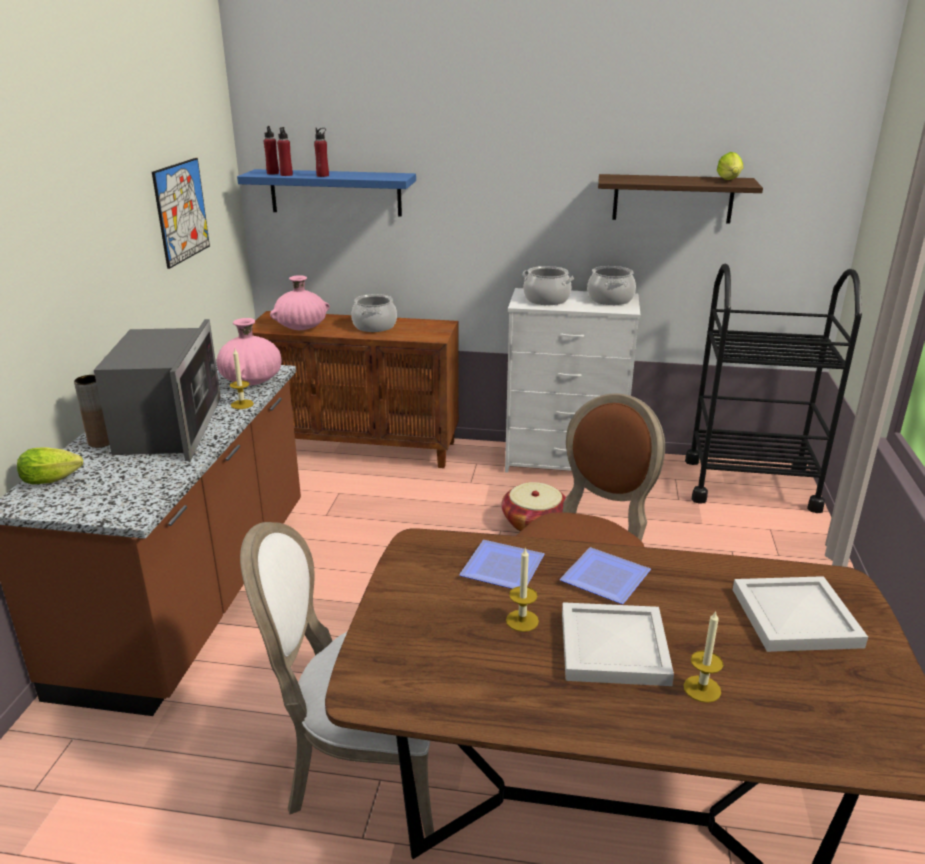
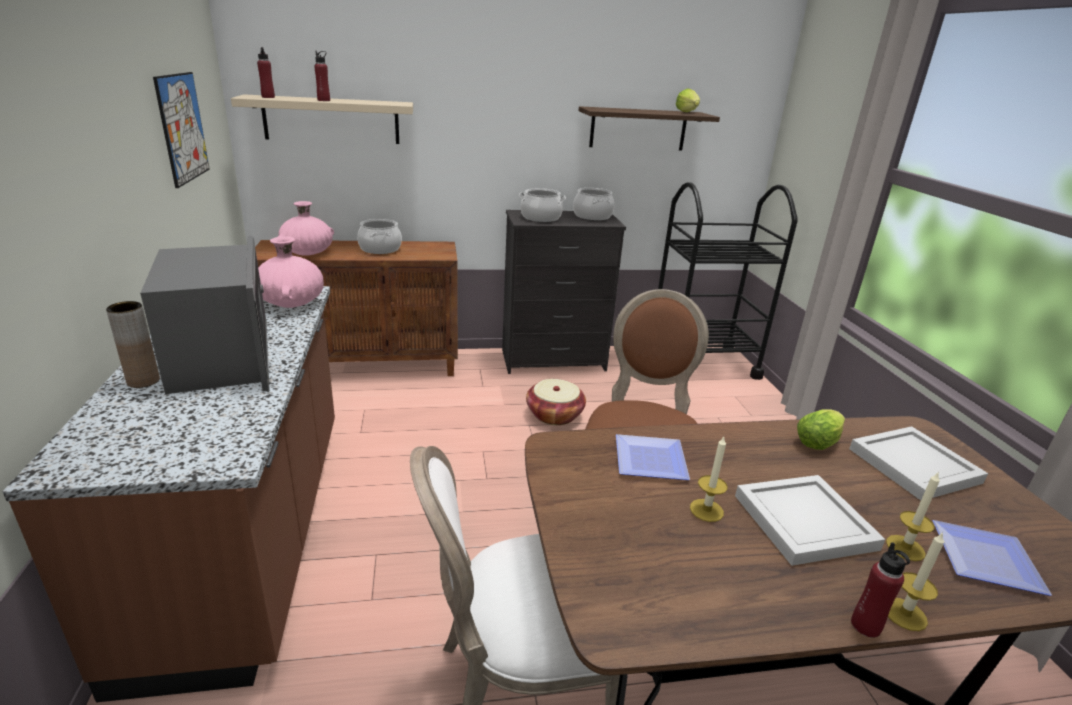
camera: 20 degrees left, 0 degrees up
lettuce [17,447,83,484] -> lettuce moved to [797,409,845,450]
candle [230,349,254,409] -> candle moved to [888,532,944,631]
blue shelf [237,169,416,216] -> beige shelf [231,94,413,144]
red bottle [277,127,293,176] -> red bottle moved to [851,542,910,638]
white dresser [505,288,640,473] -> black dresser [502,210,626,374]
plate [560,547,651,604] -> plate moved to [932,520,1052,596]

